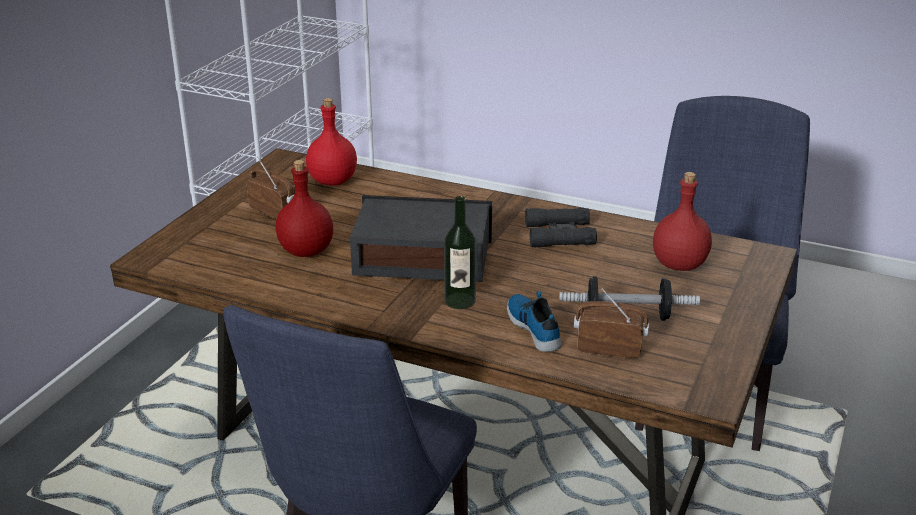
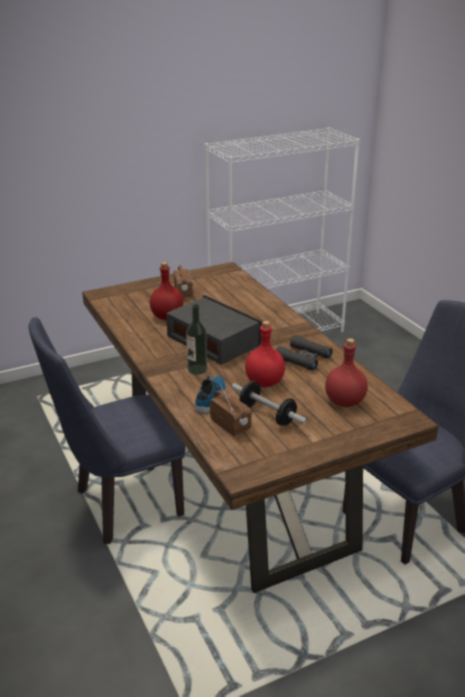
camera: 40 degrees right, 0 degrees up
red bottle [306,98,357,186] -> red bottle moved to [245,321,285,387]

